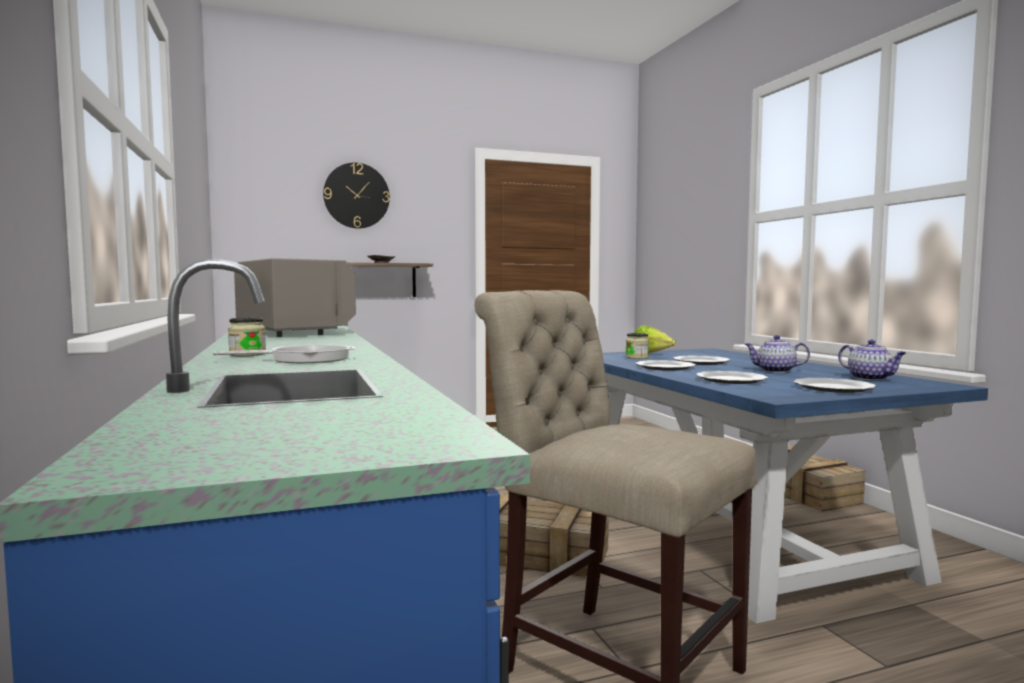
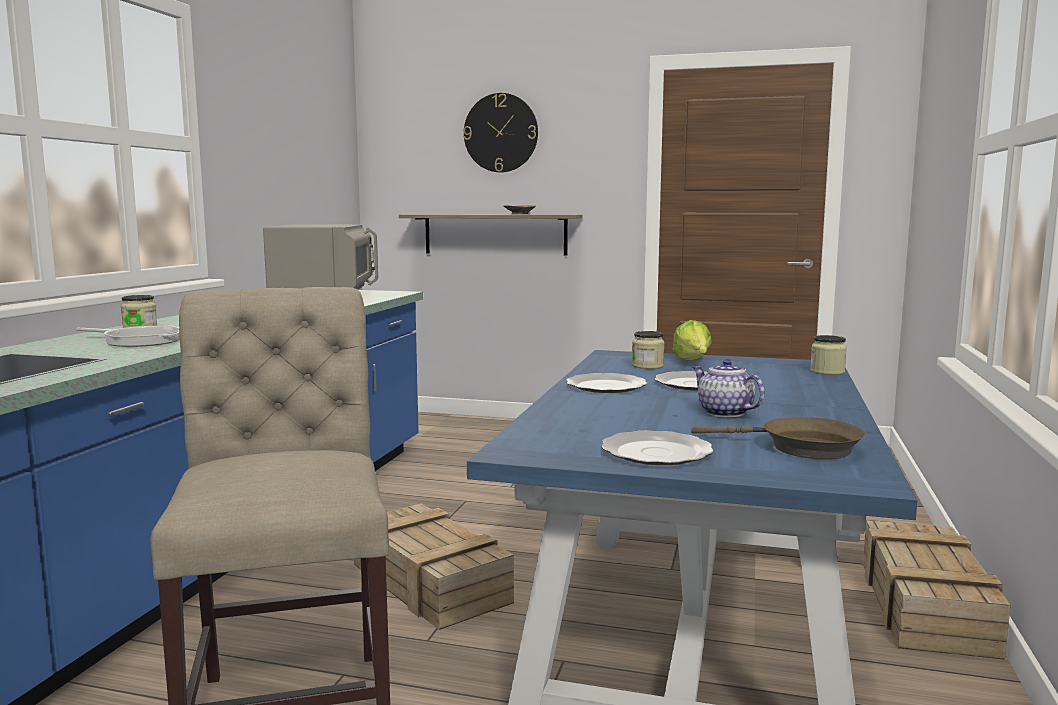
camera: 35 degrees right, 5 degrees up
plate [696,371,768,384] -> none
teapot [838,340,906,380] -> brown frying pan [691,417,865,459]
none -> jar [810,335,847,375]

